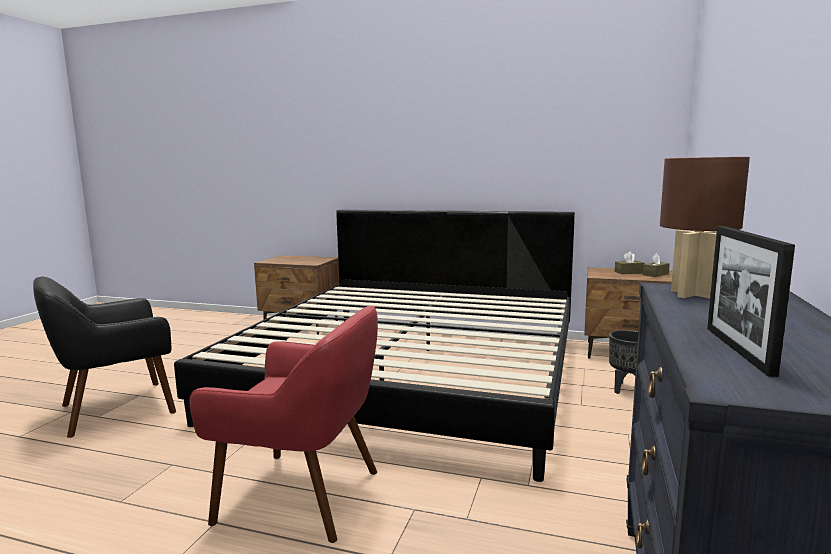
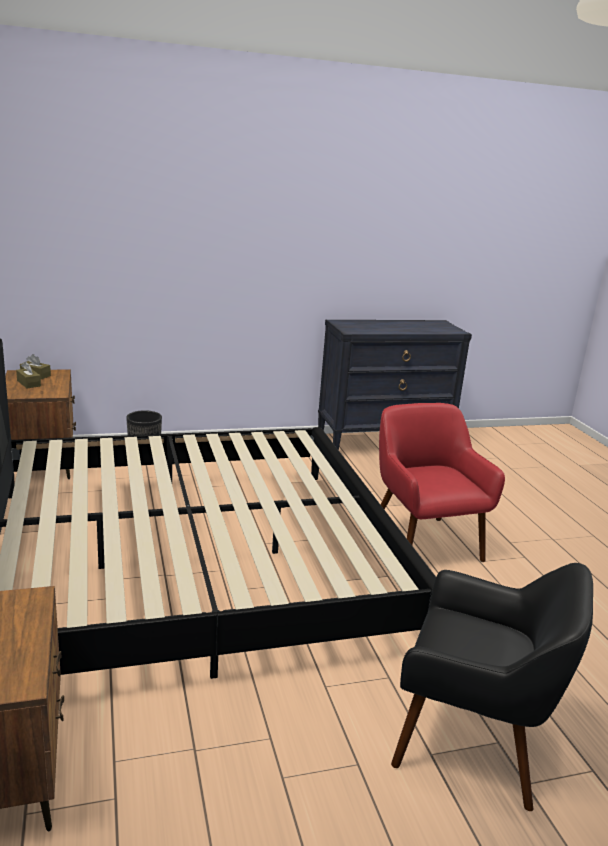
camera: 125 degrees left, 10 degrees up
brown table lamp [660,157,750,299] -> none
picture frame [707,226,795,377] -> none

